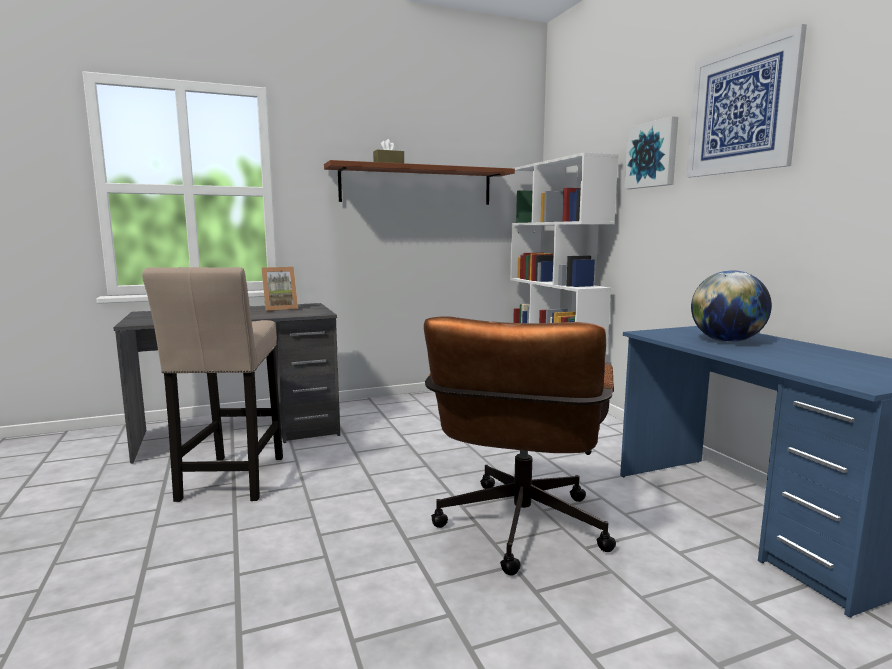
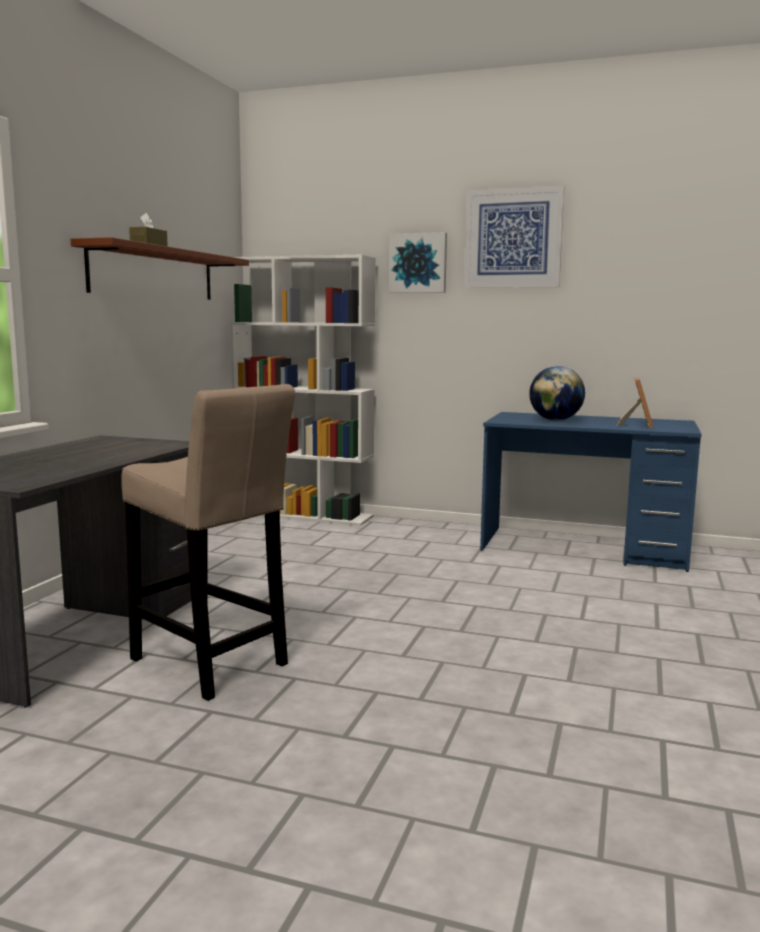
camera: 50 degrees left, 0 degrees up
picture frame [262,267,298,311] -> picture frame moved to [617,377,653,428]
brown office chair [424,316,616,576] -> none

